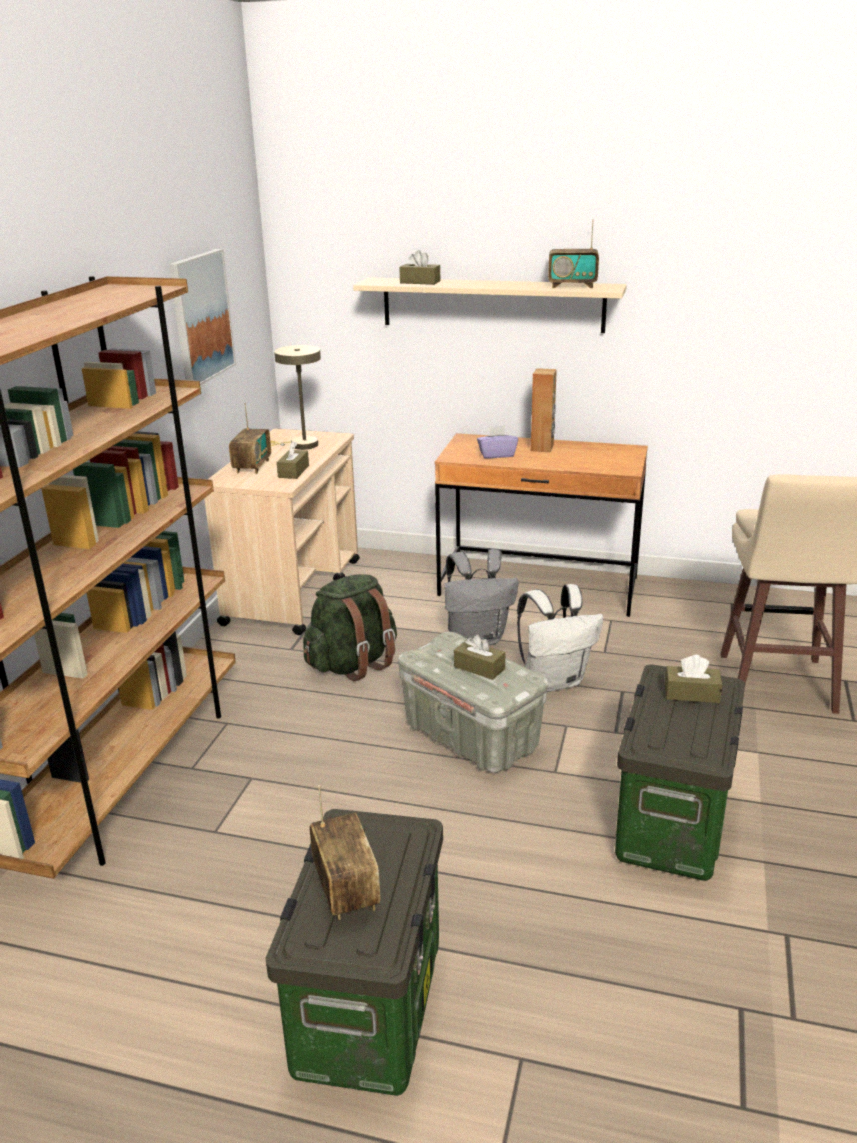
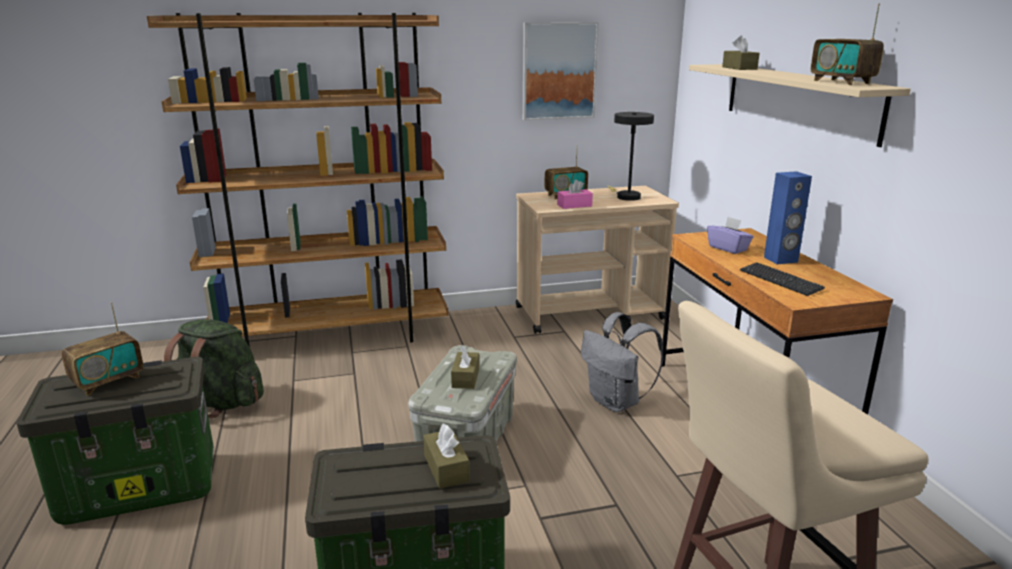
camera: 60 degrees right, 5 degrees down
beige table lamp [270,345,321,450] -> black table lamp [608,112,654,201]
brown tissue box [277,441,309,479] -> pink tissue box [557,179,593,209]
green backpack [303,574,397,681] -> green backpack moved to [164,319,264,419]
white backpack [517,584,603,692] -> none
brown speaker [531,368,557,452] -> blue speaker [764,171,812,264]
none -> keyboard [740,262,825,296]

